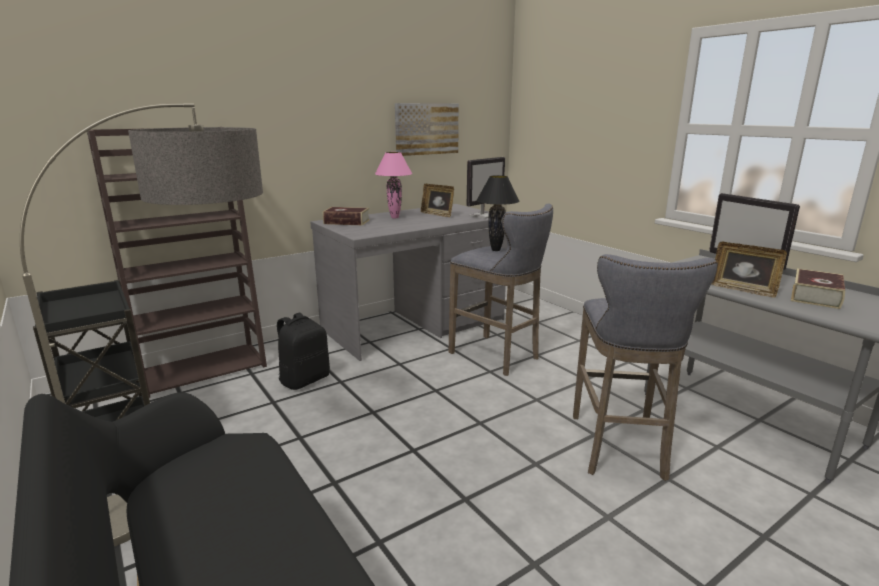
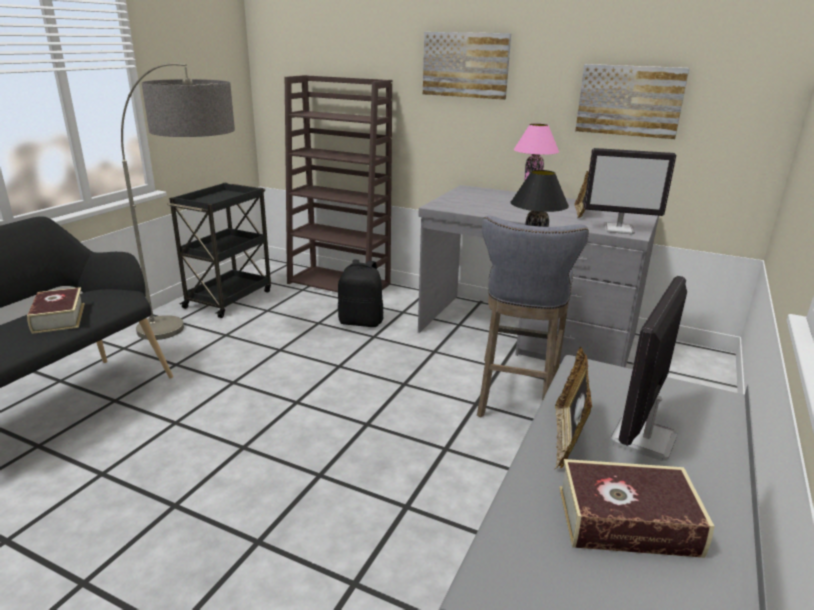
camera: 60 degrees right, 5 degrees up
book [323,207,370,225] -> book moved to [27,287,85,334]
grey stool [573,254,718,481] -> none
none -> picture [423,32,511,100]

